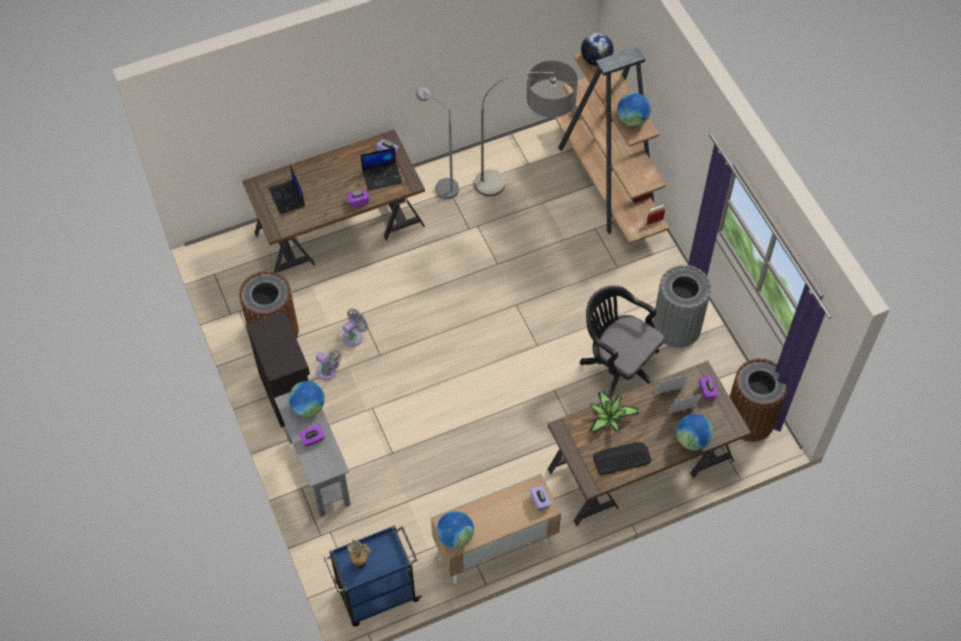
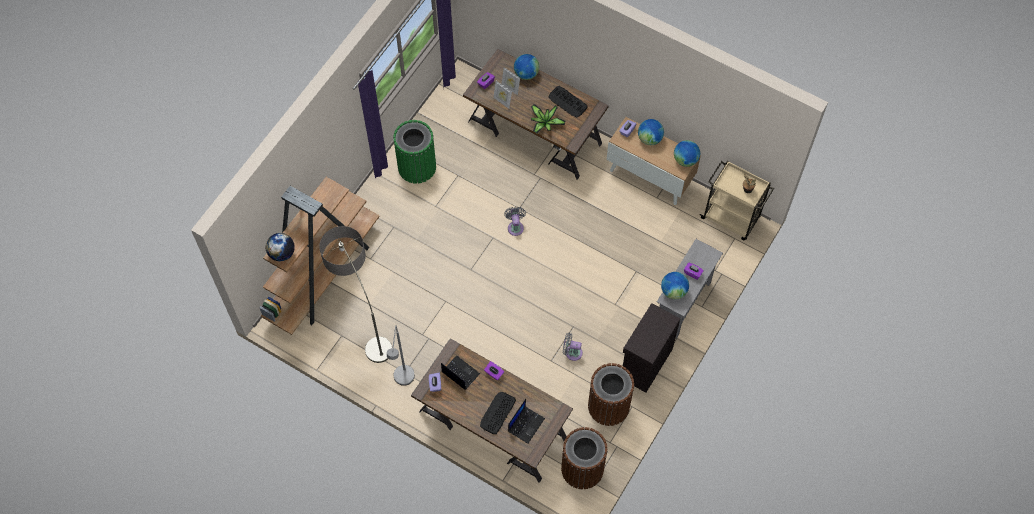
camera: 125 degrees left, 5 degrees up
grey fan [316,350,342,380] -> grey fan moved to [504,207,526,236]
blue cart [324,525,422,627] -> beige cart [700,160,774,240]
black office chair [580,285,665,398] -> none
globe [617,93,651,127] -> globe moved to [638,119,664,145]
grey trash can [653,265,711,347] -> green trash can [393,120,436,184]
brown trash can [729,358,787,442] -> brown trash can moved to [561,427,608,489]
none -> keyboard [480,392,516,434]

